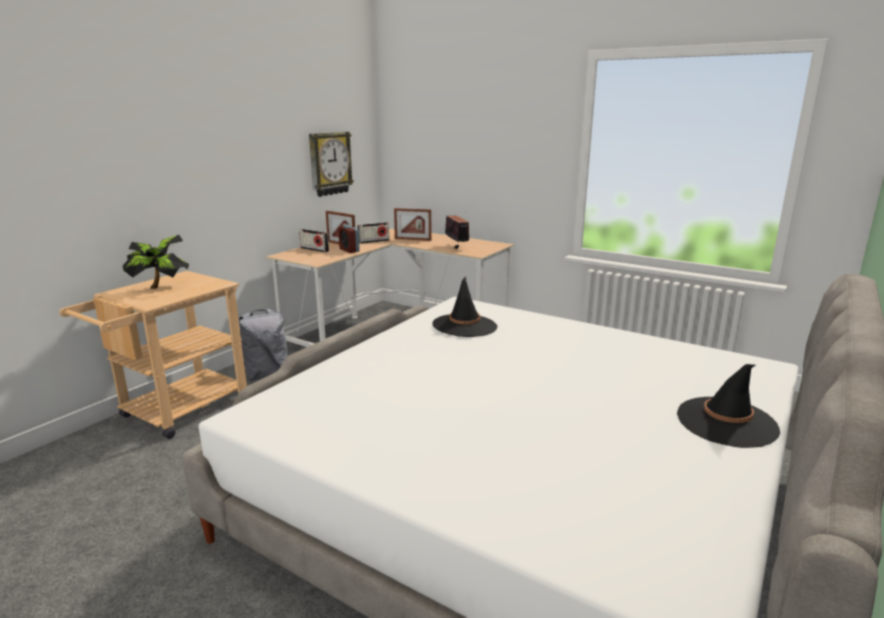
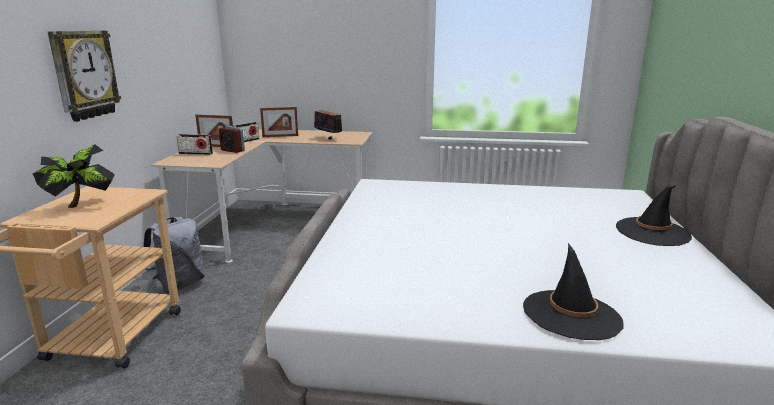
camera: 25 degrees left, 0 degrees up
wall clock [309,132,354,197] -> wall clock moved to [48,31,121,122]
black hat [433,276,497,337] -> black hat moved to [523,243,624,340]

